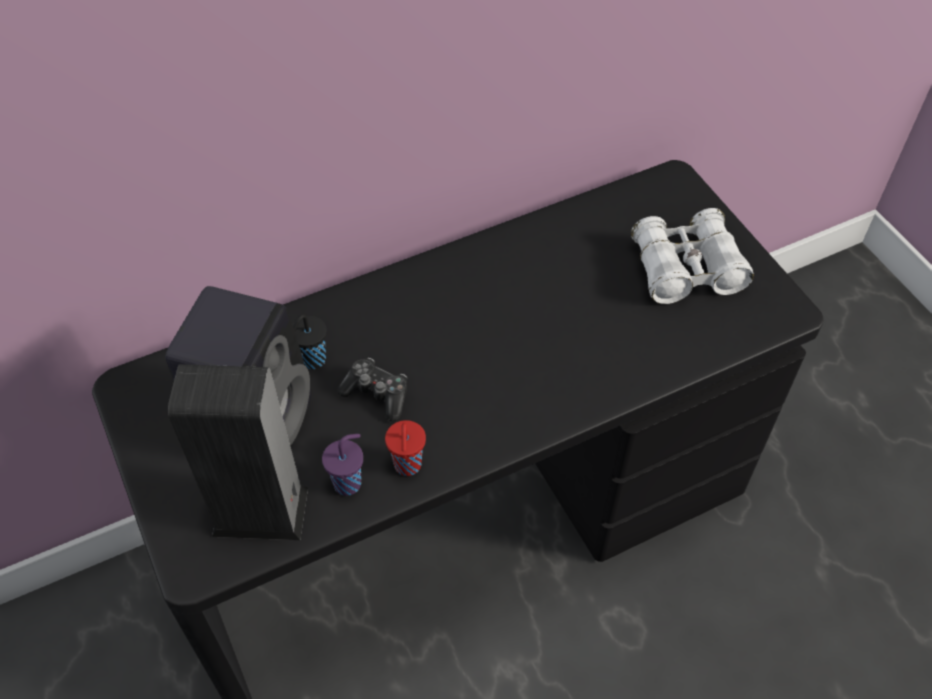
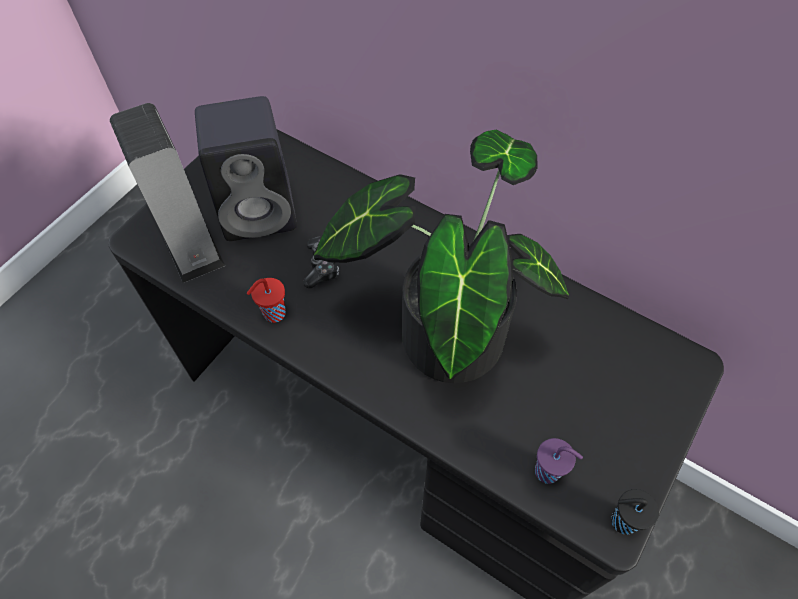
camera: 60 degrees right, 5 degrees up
black cup [292,314,327,369] -> black cup moved to [611,489,659,535]
purple cup [322,434,363,496] -> purple cup moved to [535,438,583,484]
white binoculars [631,208,754,304] -> none
none -> potted plant [314,130,569,383]

